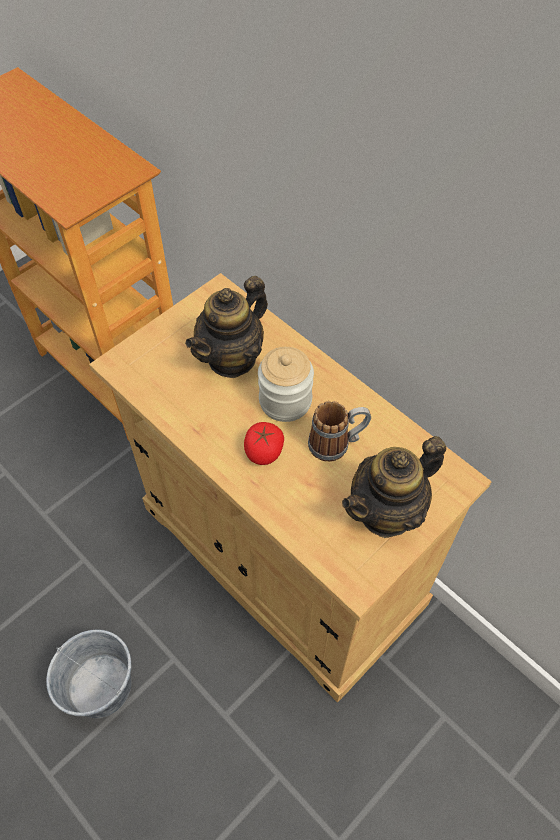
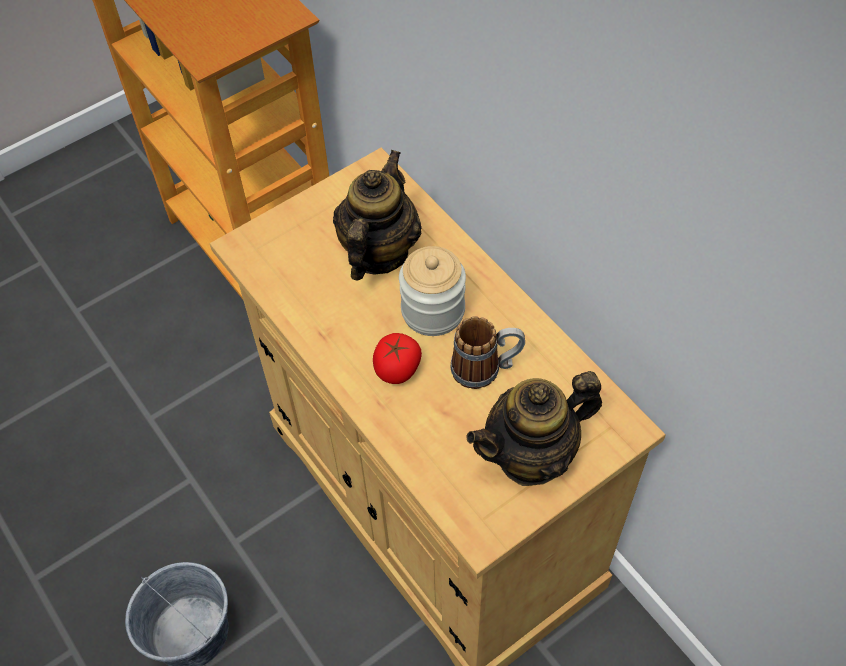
camera: 10 degrees right, 0 degrees up
teapot [185,276,268,378] -> teapot turned 150 degrees clockwise [333,150,422,280]

